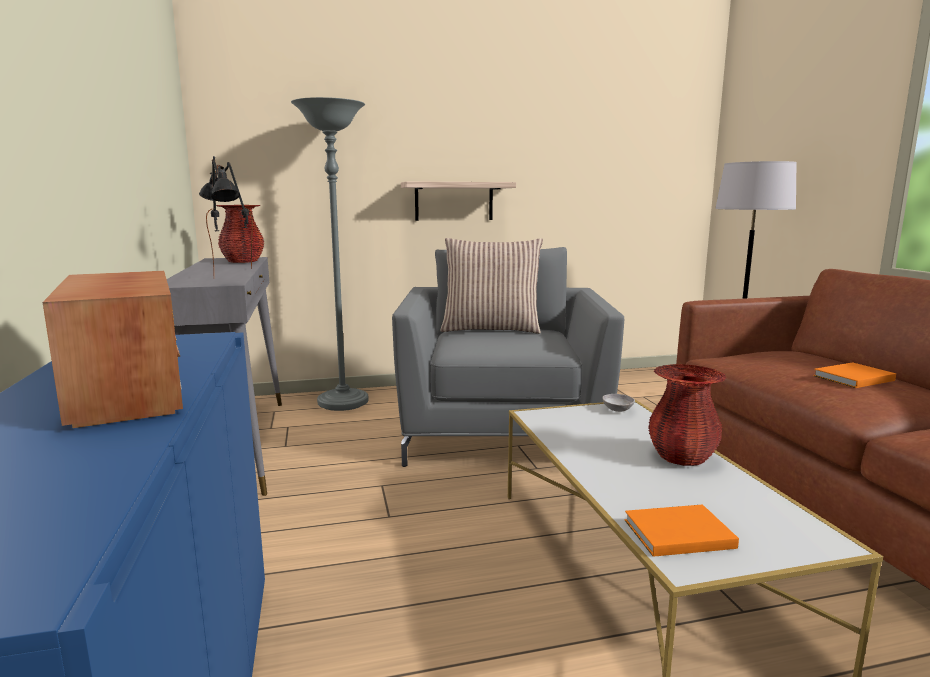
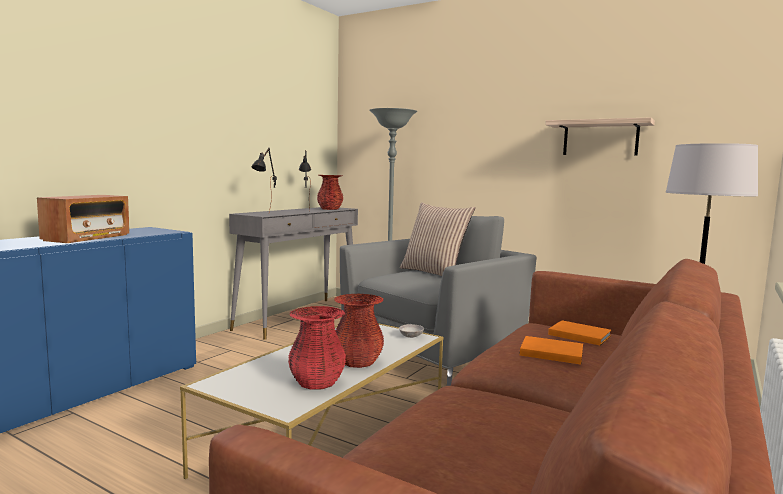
camera: 45 degrees right, 5 degrees down
shelf [401,181,516,221] -> shelf moved to [545,118,655,155]
orange book [625,504,739,557] -> orange book moved to [548,320,612,346]
none -> red vase [288,306,346,390]

